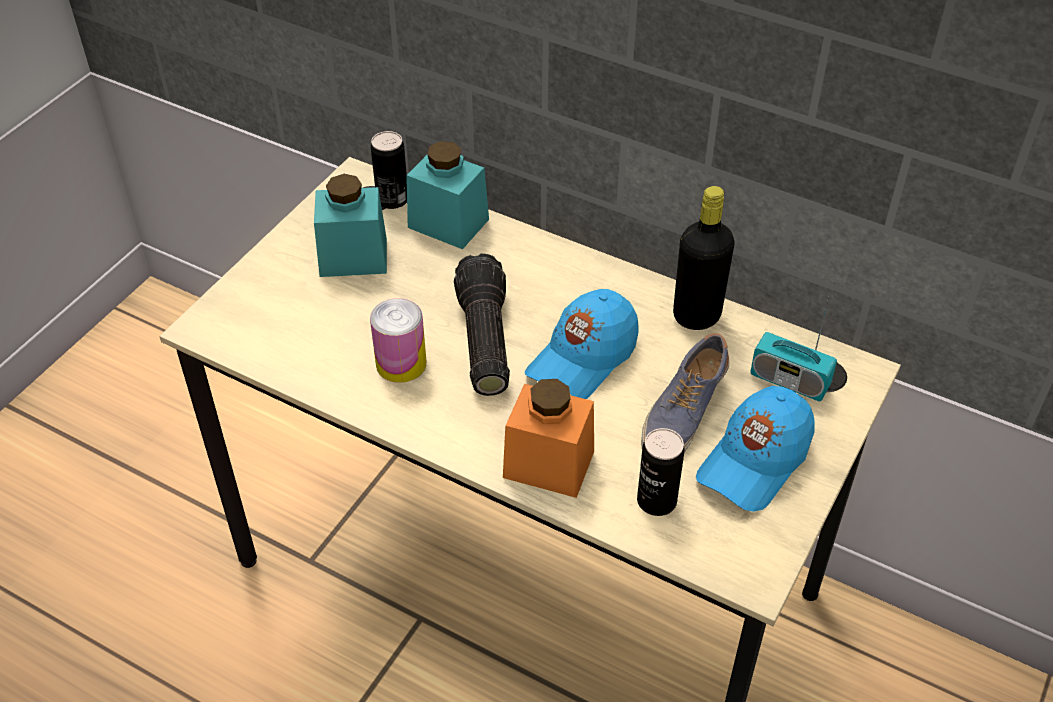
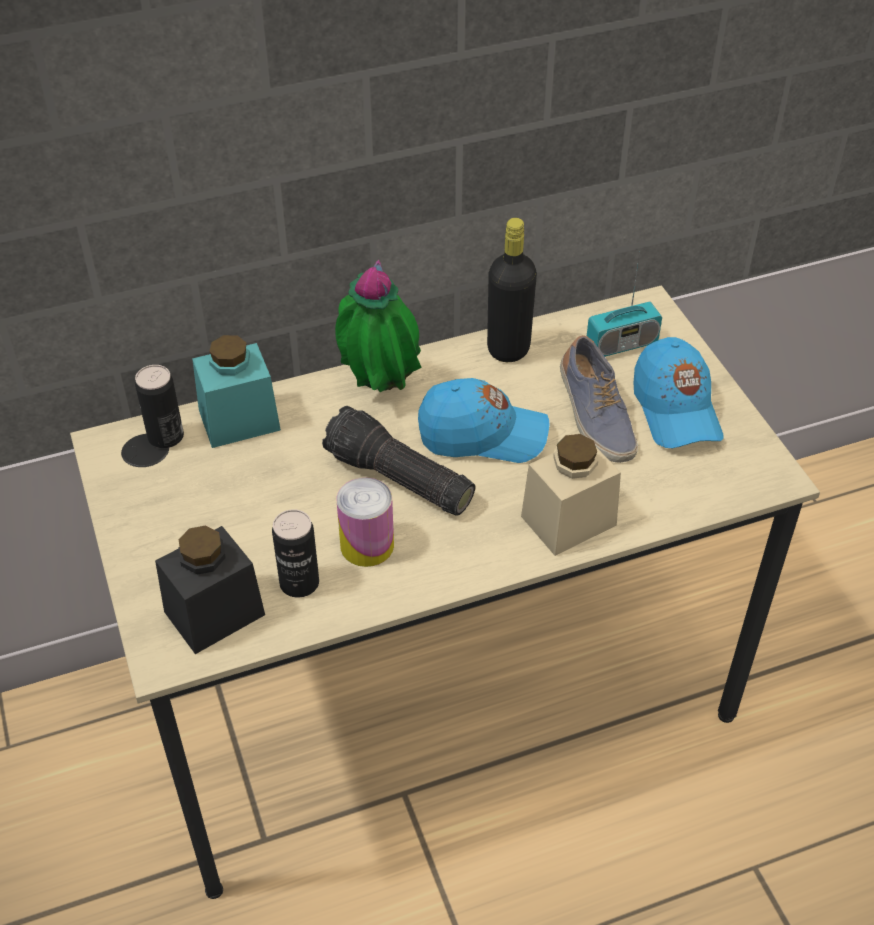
camera: 50 degrees left, 0 degrees up
turquoise jar [314,174,387,277] -> none
orange jar [503,379,594,498] -> beige jar [521,434,621,556]
blue cap [525,289,639,399] -> blue cap turned 75 degrees counterclockwise [418,378,550,463]
can [637,428,685,516] -> can moved to [272,509,319,598]
none -> black jar [155,525,265,654]
none -> potted plant [335,260,422,392]

